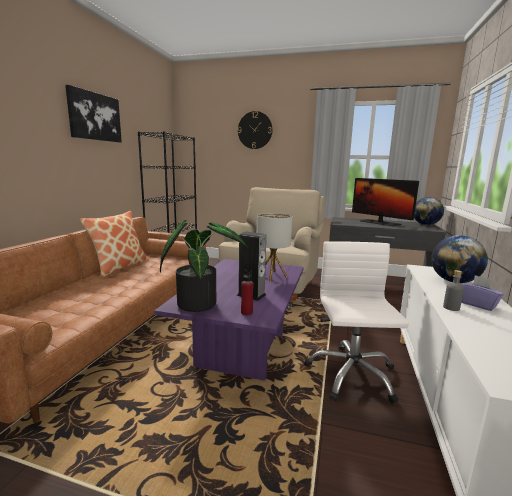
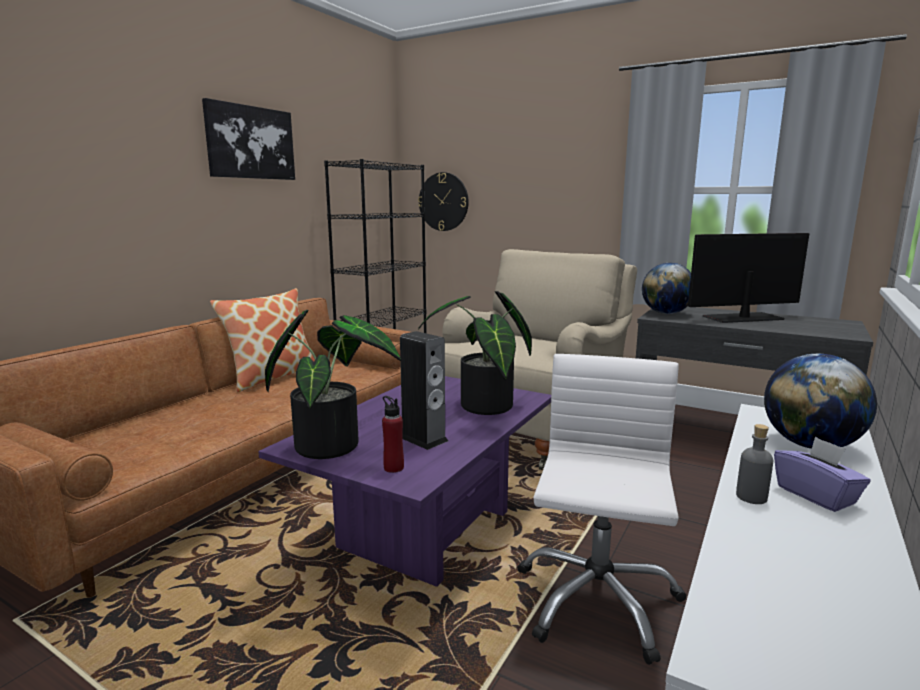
camera: 15 degrees right, 0 degrees up
wall clock [238,111,273,149] -> wall clock moved to [418,172,469,231]
table lamp [257,213,292,282] -> potted plant [418,291,532,415]
monitor [352,178,419,227] -> monitor turned 105 degrees clockwise [688,233,809,323]
globe [414,197,444,225] -> globe moved to [642,263,691,314]

